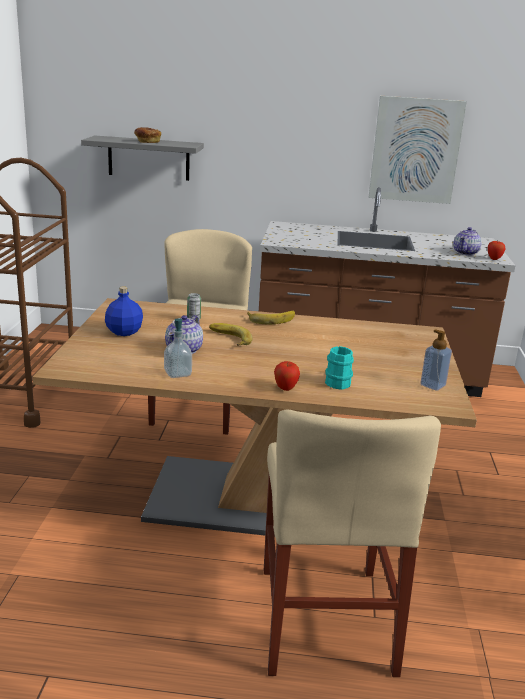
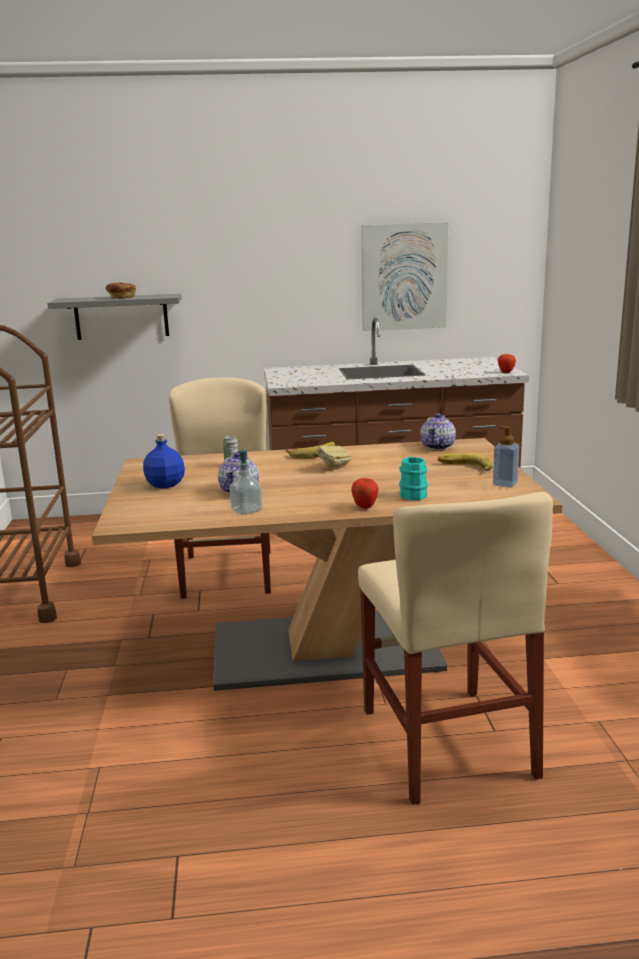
camera: 10 degrees left, 5 degrees down
banana [209,323,253,346] -> banana moved to [438,453,493,471]
teapot [453,227,482,256] -> teapot moved to [420,413,456,450]
none -> bread [317,446,351,467]

